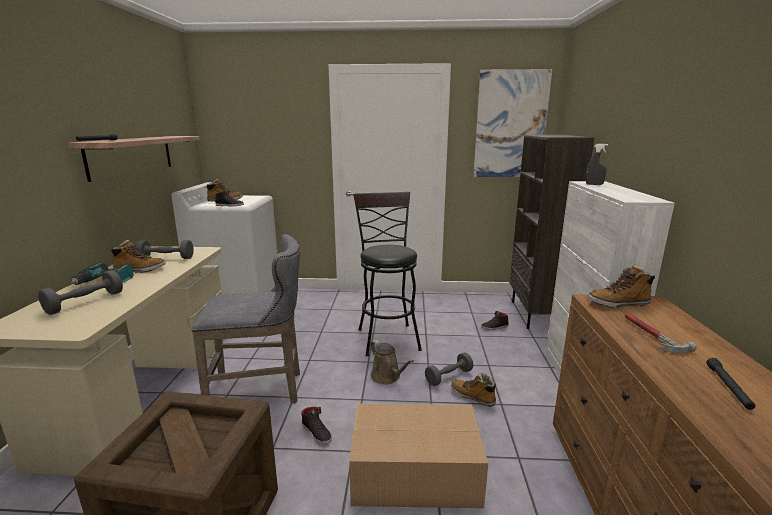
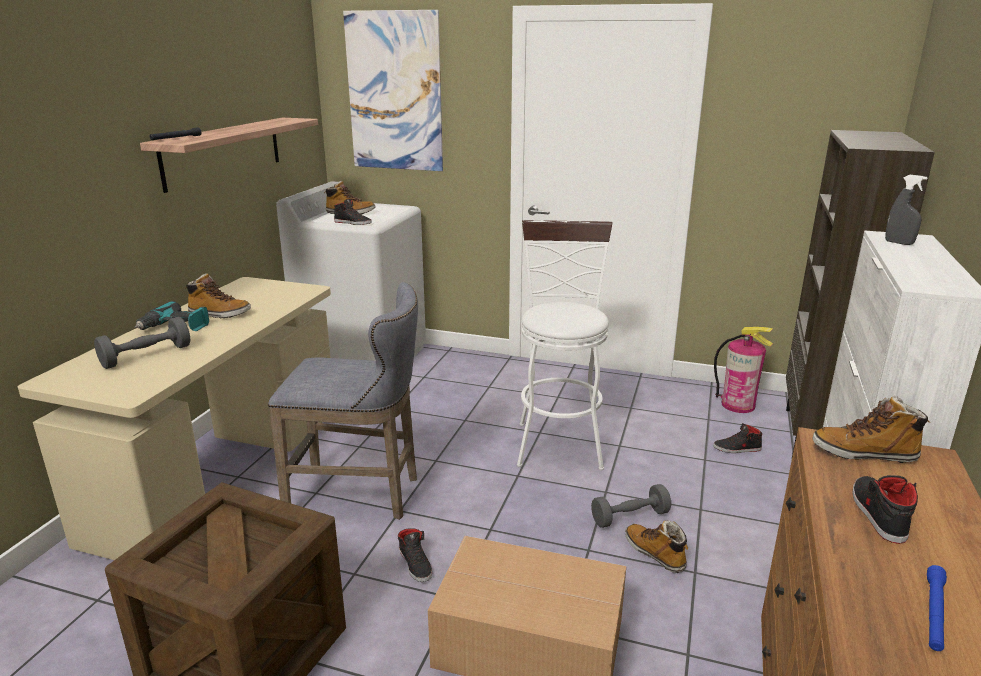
camera: 15 degrees right, 5 degrees up
grey dumbbell [135,240,194,259] -> none
black stool [353,192,422,356] -> white stool [517,220,613,471]
brown watering can [370,340,414,384] -> none
picture [473,69,552,177] -> picture moved to [343,10,443,171]
hammer [625,313,697,353] -> black shoe [853,475,918,544]
black flashlight [706,358,756,410] -> blue flashlight [927,565,947,651]
none -> fire extinguisher [714,327,773,413]

